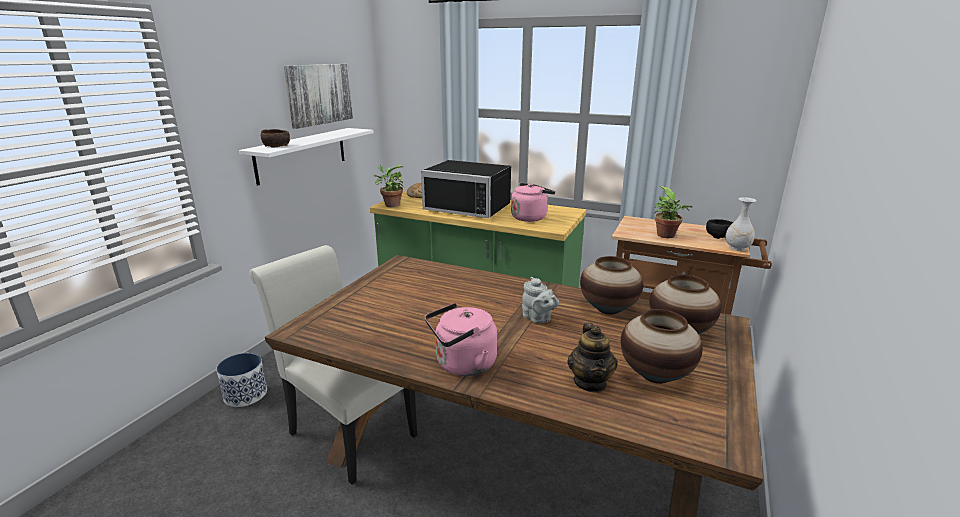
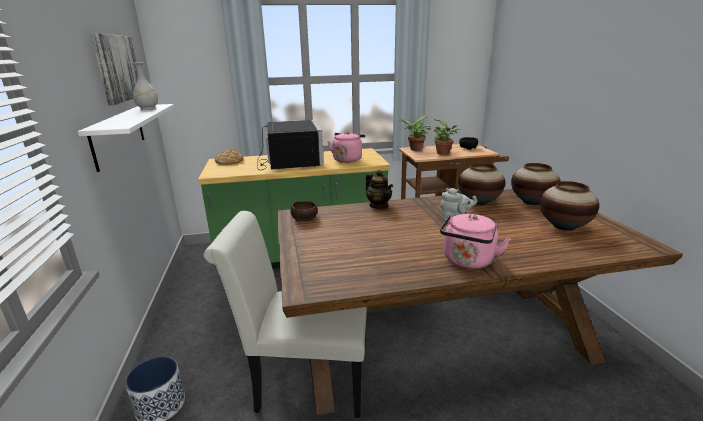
camera: 35 degrees left, 0 degrees up
brown bowl [261,129,290,148] -> brown bowl moved to [291,201,318,222]
potted plant [374,165,404,207] -> potted plant moved to [401,116,431,151]
black microwave [421,160,511,218] -> black microwave turned 90 degrees counterclockwise [257,120,324,170]
teapot [567,323,618,393] -> teapot moved to [366,170,393,209]
white vase [725,197,757,251] -> white vase moved to [130,62,158,110]

